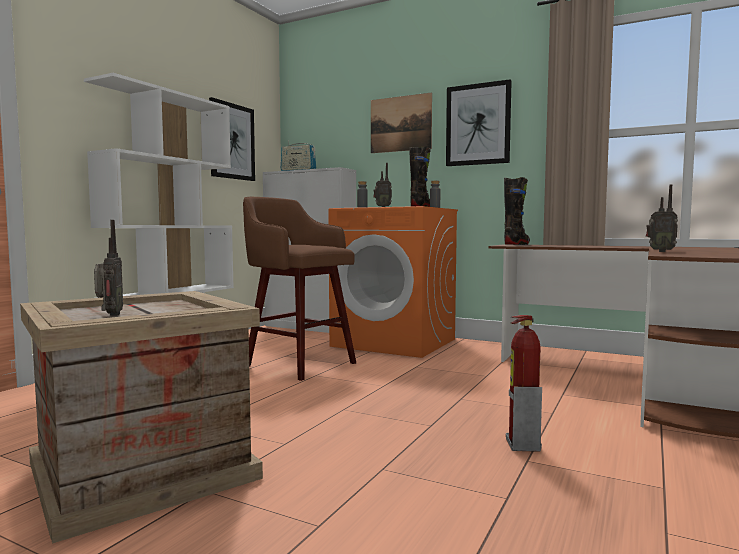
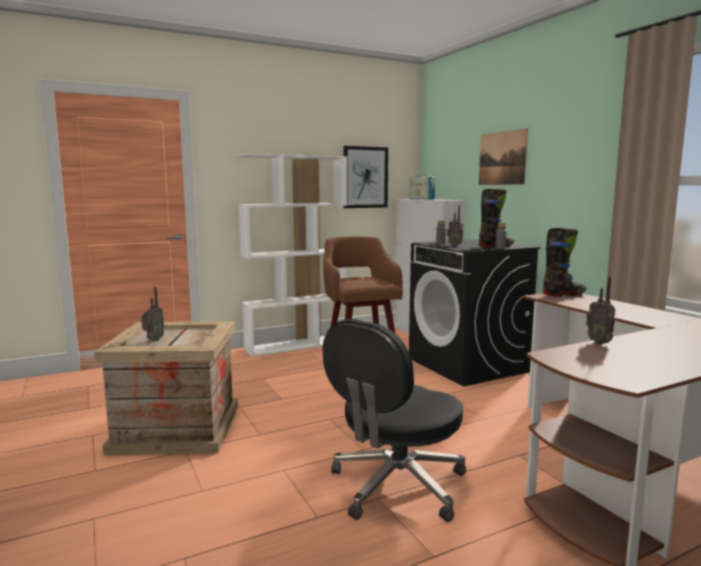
camera: 35 degrees right, 5 degrees up
orange washing machine [329,206,458,358] -> black washing machine [409,239,541,386]
picture [446,79,512,166] -> none
fire extinguisher [506,315,542,452] -> black office chair [322,319,466,522]

